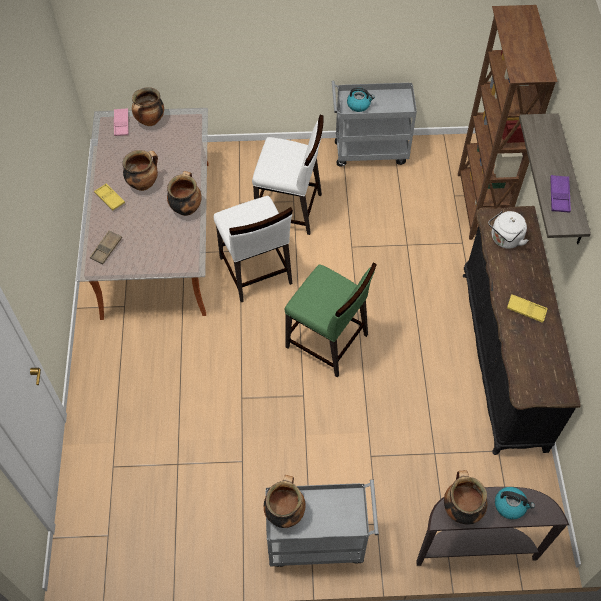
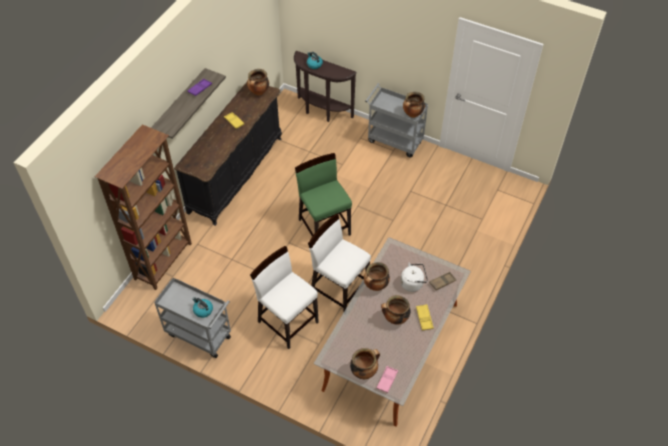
camera: 150 degrees left, 5 degrees down
white chair [214,196,293,302] -> white chair turned 60 degrees counterclockwise [308,214,371,312]
cooking pot [444,470,487,525] -> cooking pot moved to [247,69,269,96]
white kettle [488,211,529,249] -> white kettle moved to [401,263,428,292]

